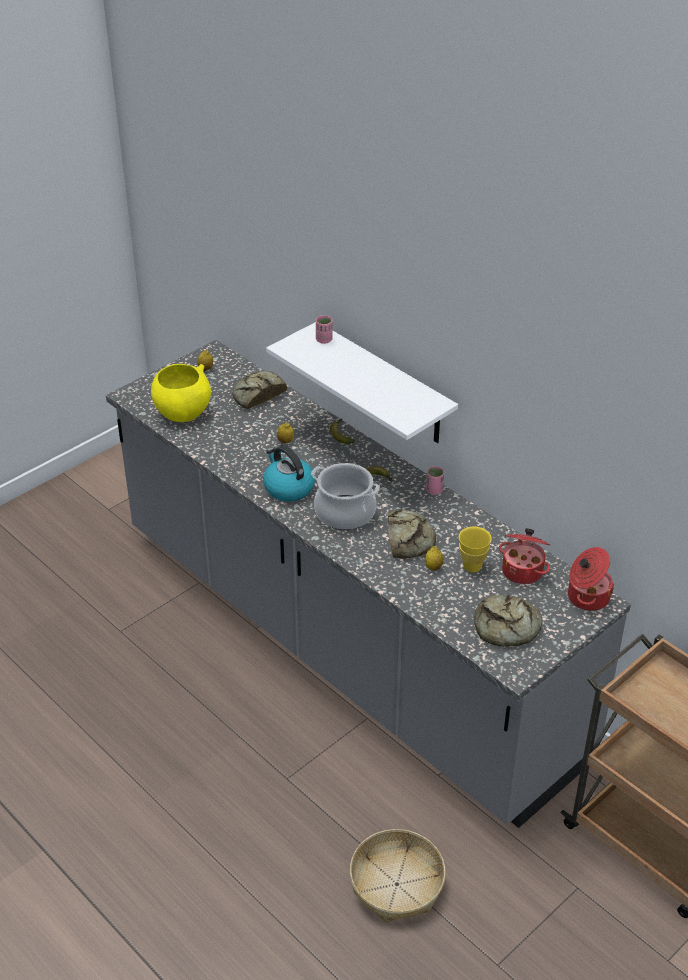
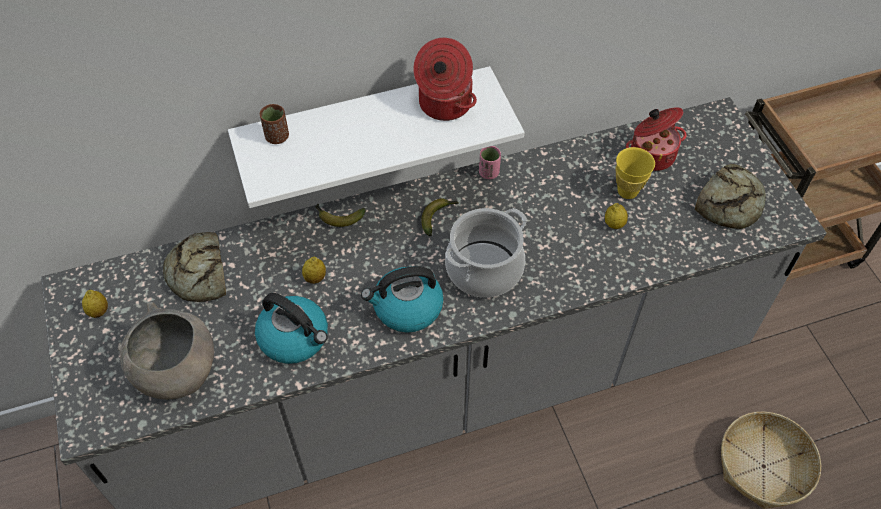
camera: 65 degrees left, 15 degrees up
yellow bowl [151,364,211,422] -> grey bowl [118,302,214,400]
pink cup [316,315,333,344] -> brown cup [260,104,289,144]
bread [388,510,436,559] -> none
cooking pot [568,547,614,611] -> cooking pot moved to [413,38,477,121]
none -> kettle [255,293,328,364]

